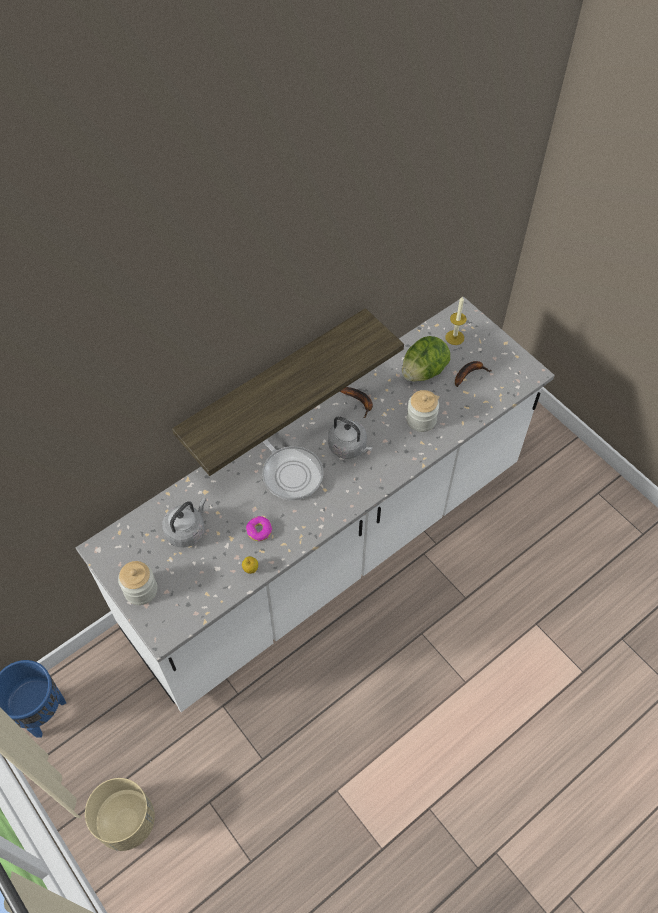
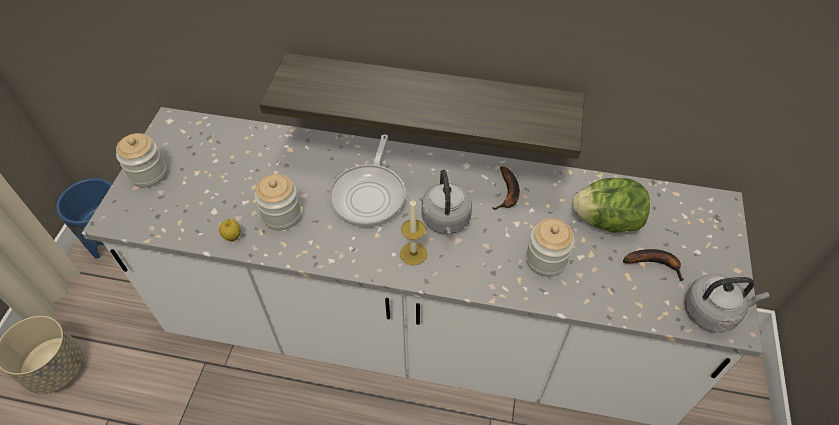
camera: 50 degrees right, 5 degrees down
grey kettle [162,498,206,547] -> grey kettle moved to [684,274,770,332]
donut [246,516,272,541] -> jar [255,174,301,230]
candle [446,296,467,345] -> candle moved to [400,199,427,266]

